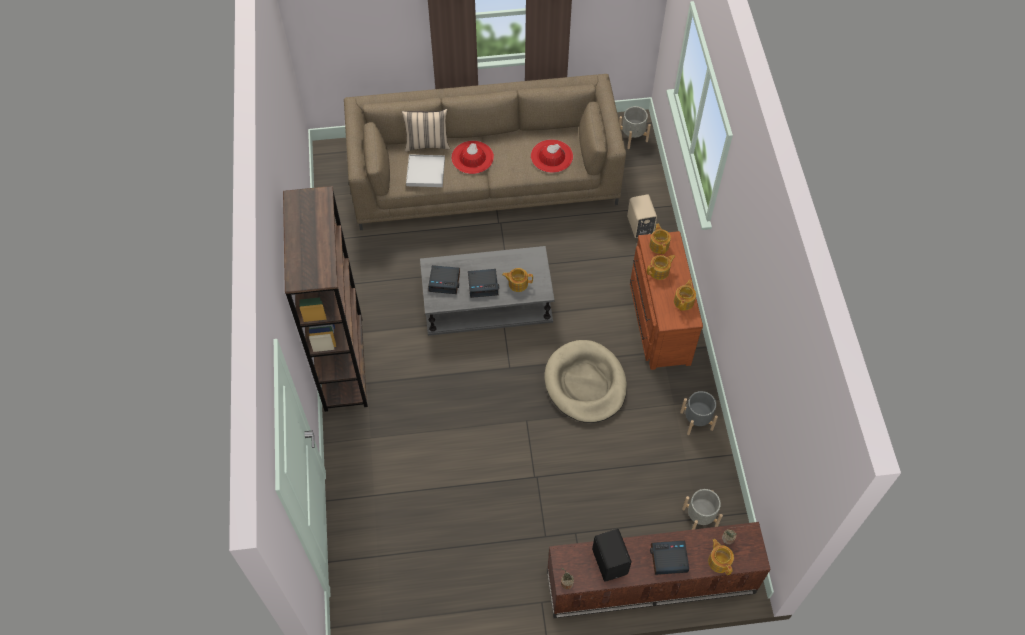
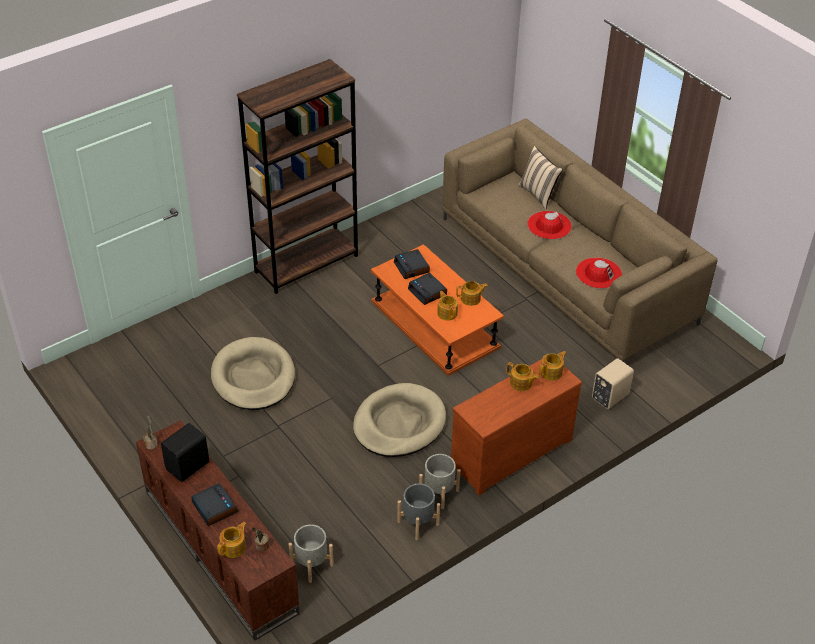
camera: 60 degrees right, 15 degrees down
white tray [406,154,445,187] -> none
grey coffee table [420,246,554,336] -> orange coffee table [371,244,504,376]
grey planter [619,106,651,149] -> grey planter moved to [419,454,461,509]
teapot [674,280,696,311] -> teapot moved to [456,281,488,306]
none -> beige dog bed [211,337,295,410]

